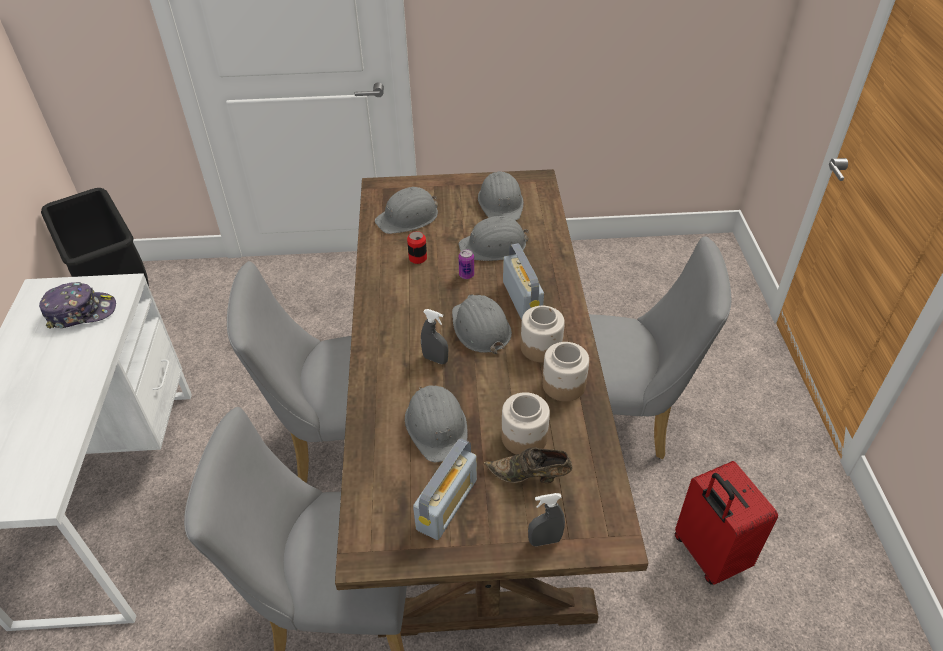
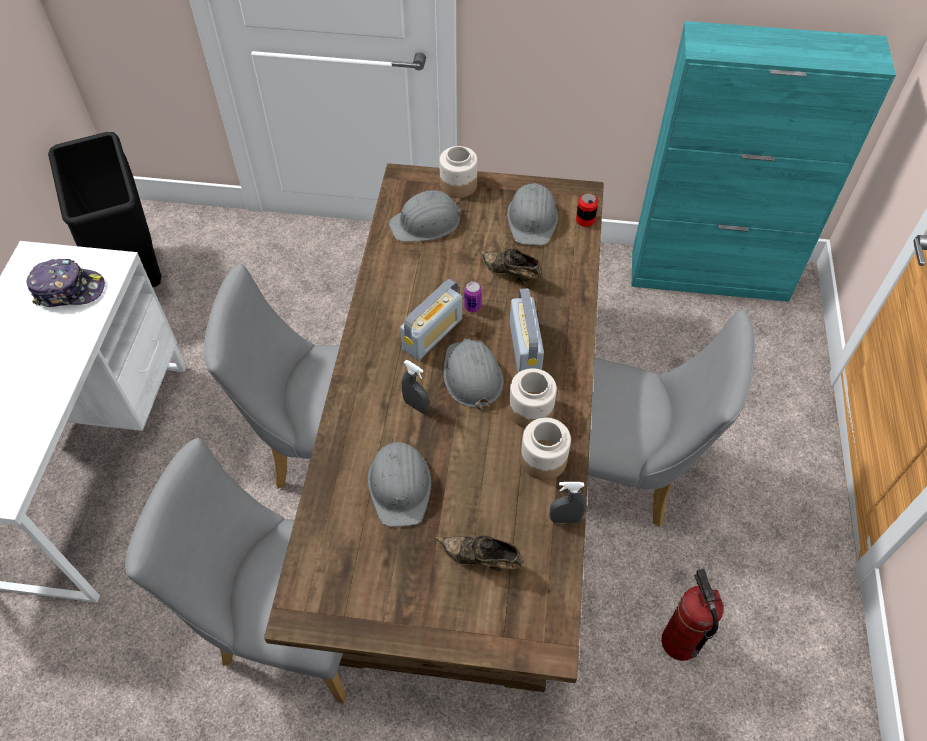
camera: 10 degrees right, 10 degrees up
can [407,231,427,264] -> can moved to [576,193,598,227]
radio [413,438,477,540] -> radio moved to [400,279,462,360]
grey hard hat [459,216,529,261] -> brown shoe [480,249,542,285]
jar [501,392,550,455] -> jar moved to [439,146,478,198]
grey spray bottle [528,493,565,546] -> grey spray bottle moved to [549,482,586,523]
red suitcase [675,461,778,585] -> fire extinguisher [661,568,724,661]
none -> turquoise cabinet [631,21,896,302]

